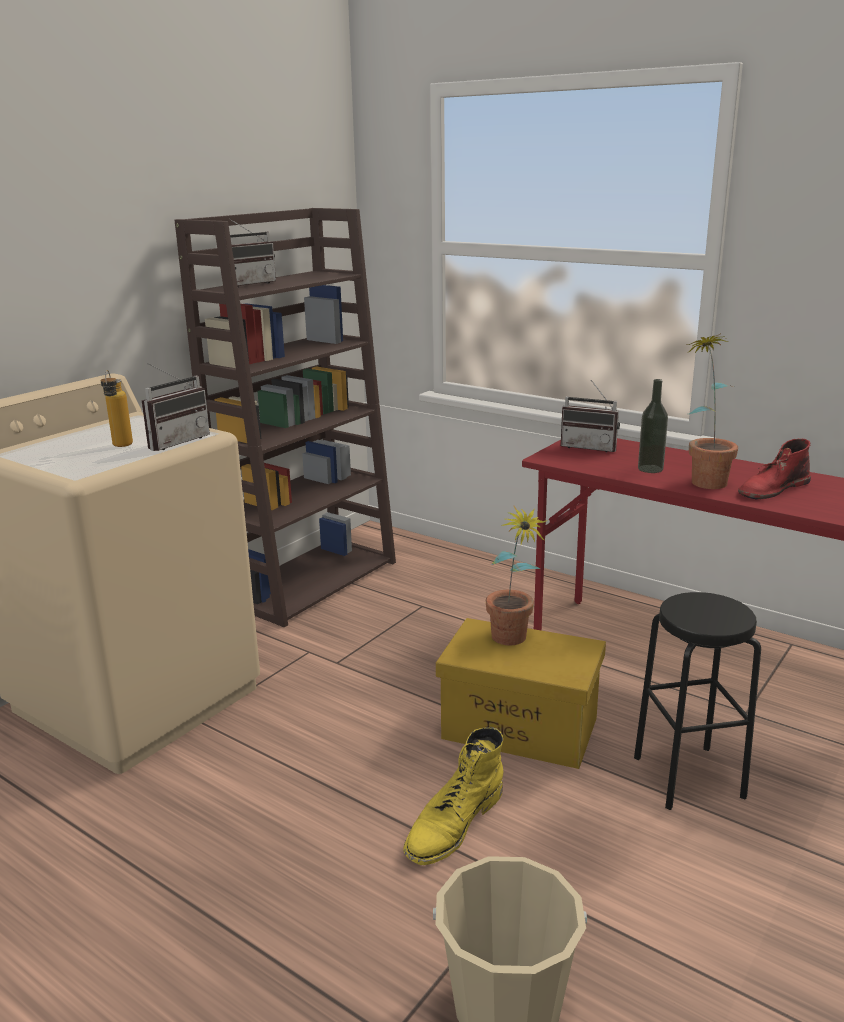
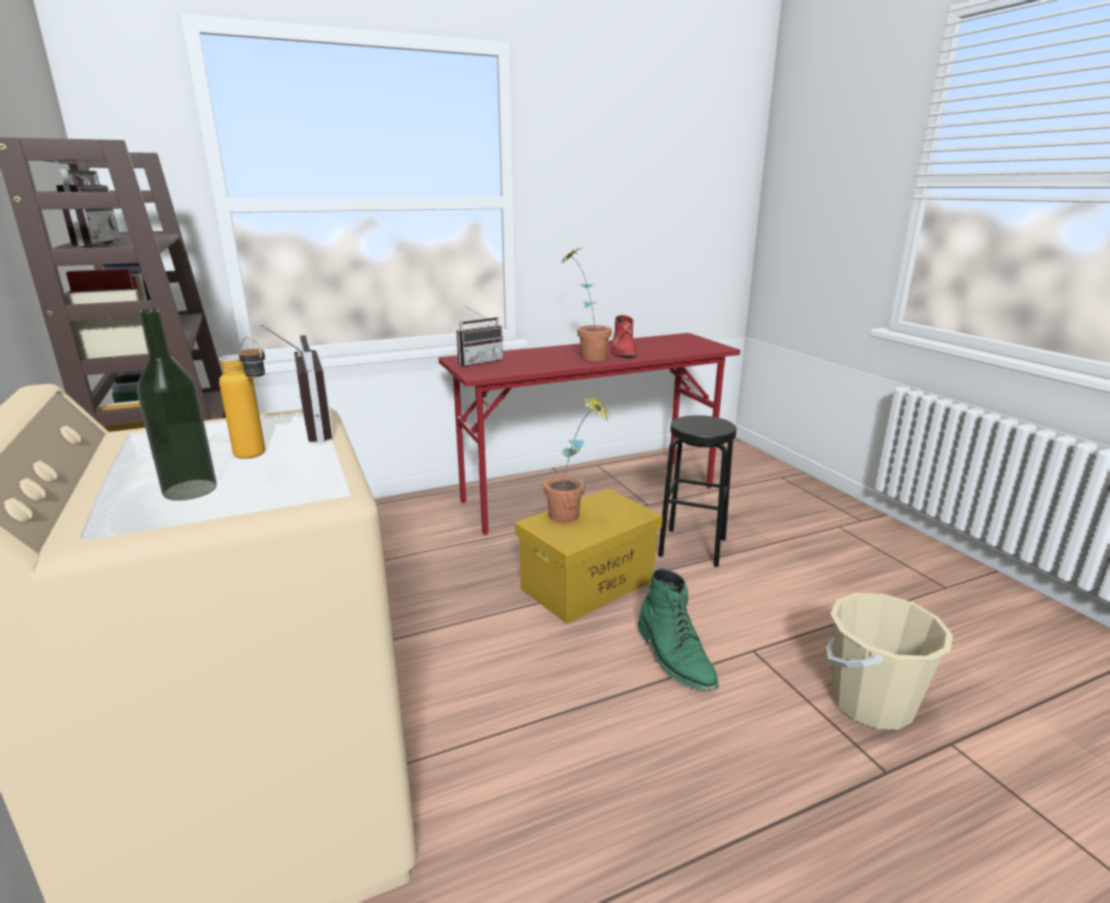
camera: 60 degrees left, 0 degrees up
yellow boot [403,727,503,865] -> green boot [638,568,719,690]
bottle [638,379,668,473] -> bottle moved to [137,309,217,501]

